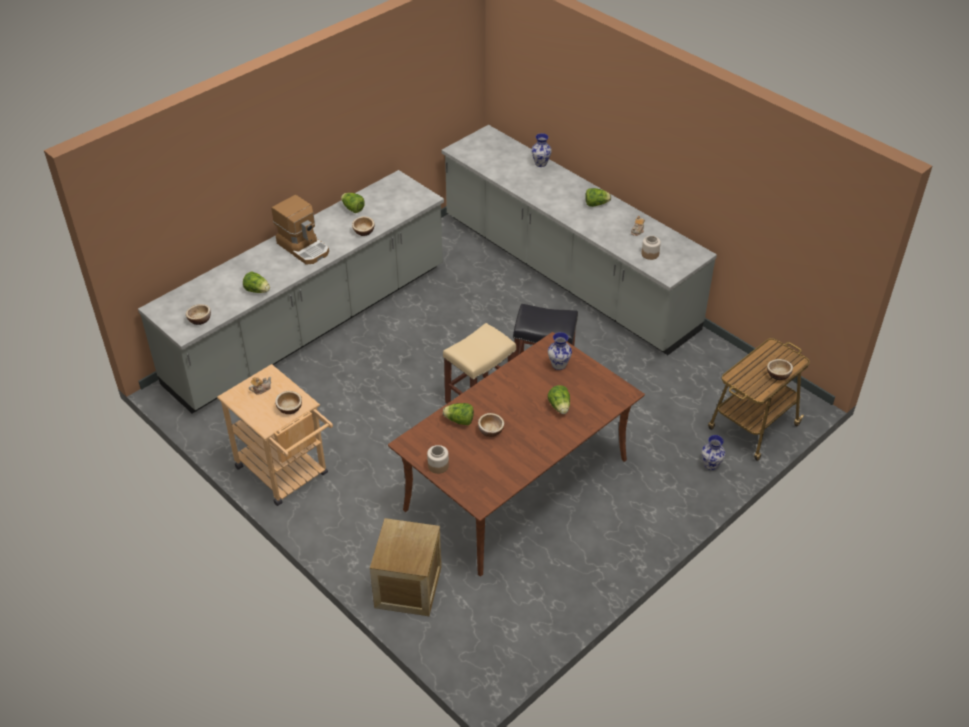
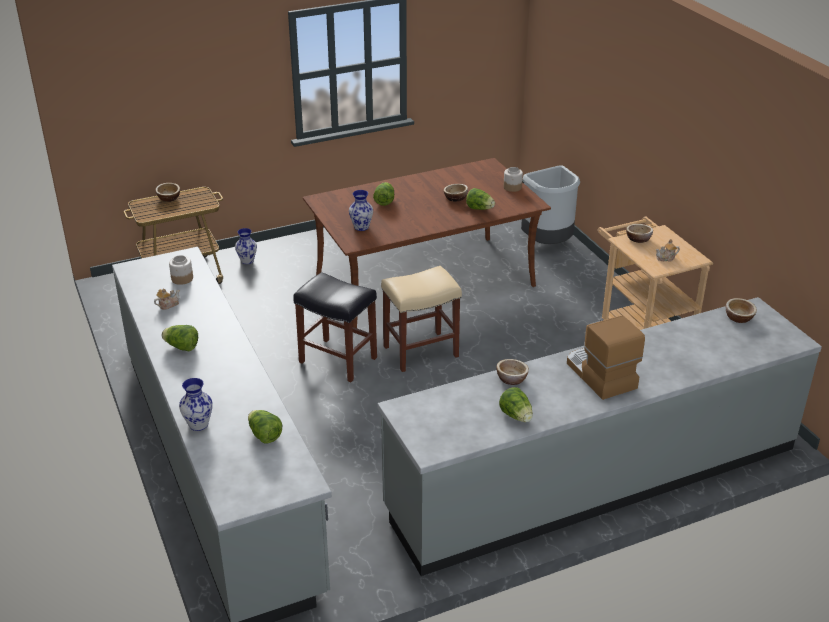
camera: 160 degrees left, 10 degrees down
lettuce [243,272,270,293] -> lettuce moved to [248,410,282,443]
crate [370,518,442,616] -> grey trash can [521,165,580,244]

